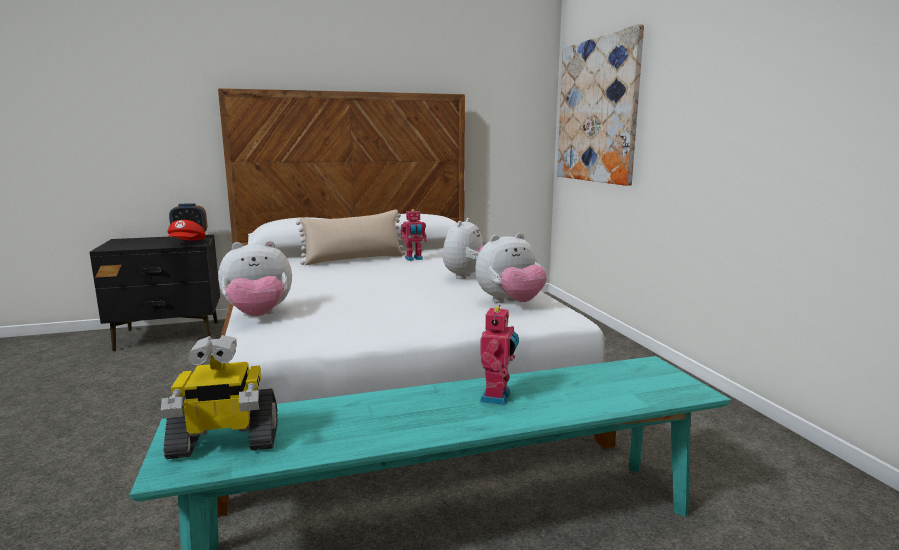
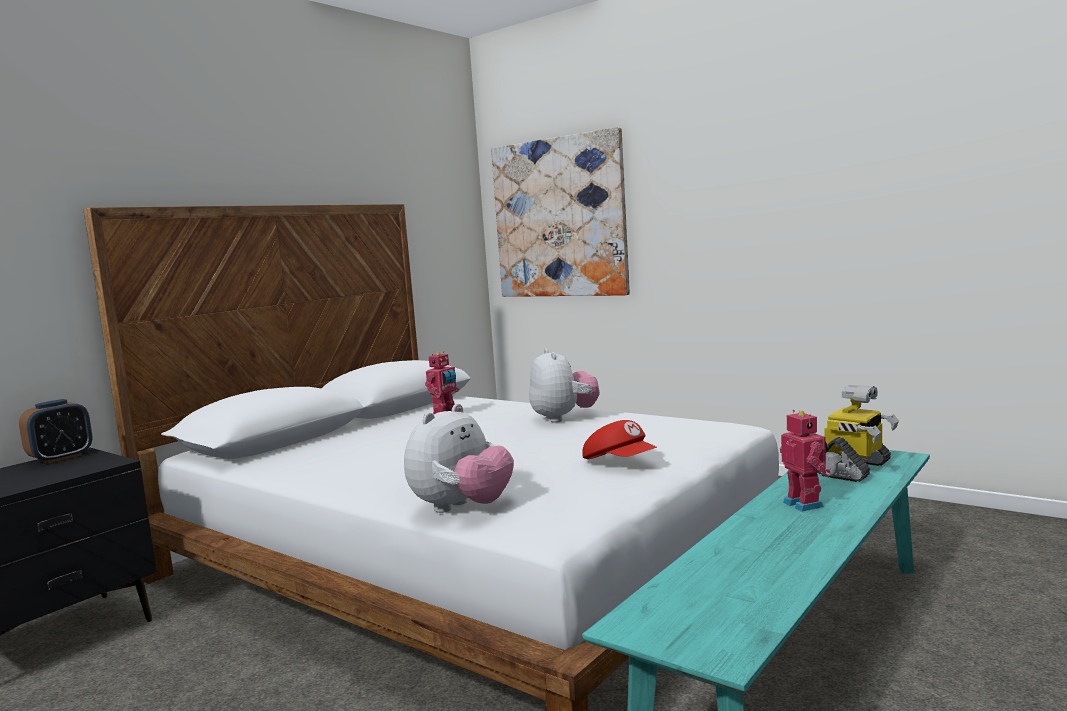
camera: 35 degrees left, 5 degrees down
toy robot [161,335,278,459] -> toy robot moved to [819,385,899,482]
red cap [167,220,206,241] -> red cap moved to [582,420,657,459]
beige pillow [296,209,405,265] -> none
plush toy [475,233,547,303] -> none

